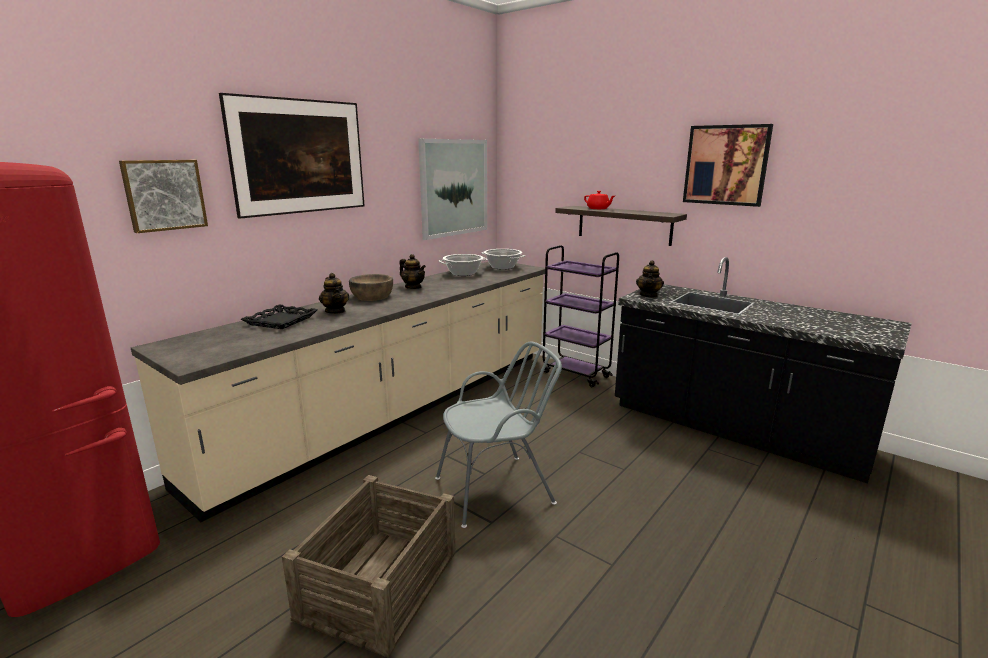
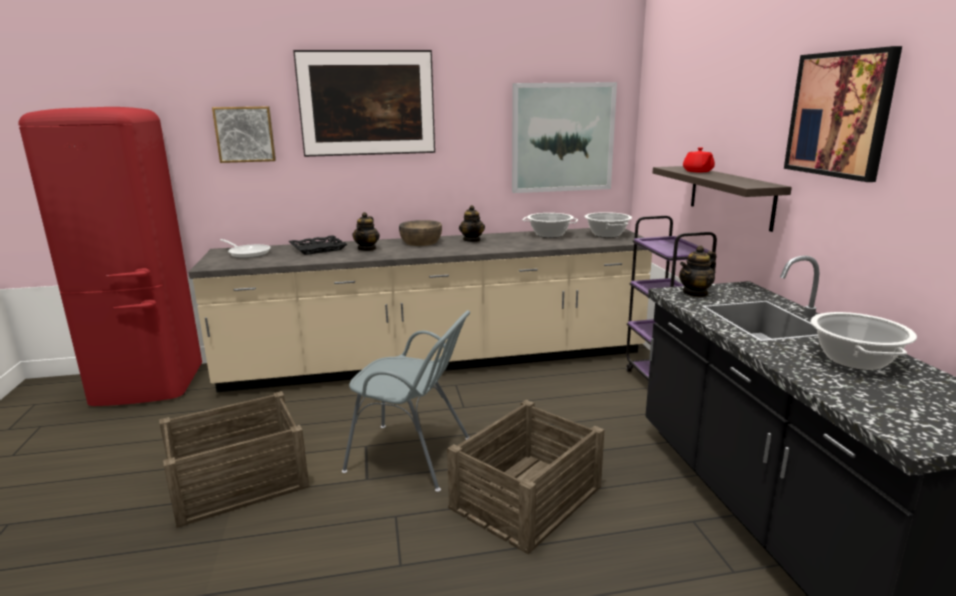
camera: 40 degrees right, 0 degrees up
none -> frying pan [220,239,271,258]
none -> crate [447,400,605,554]
none -> cooking pot [811,312,917,371]

